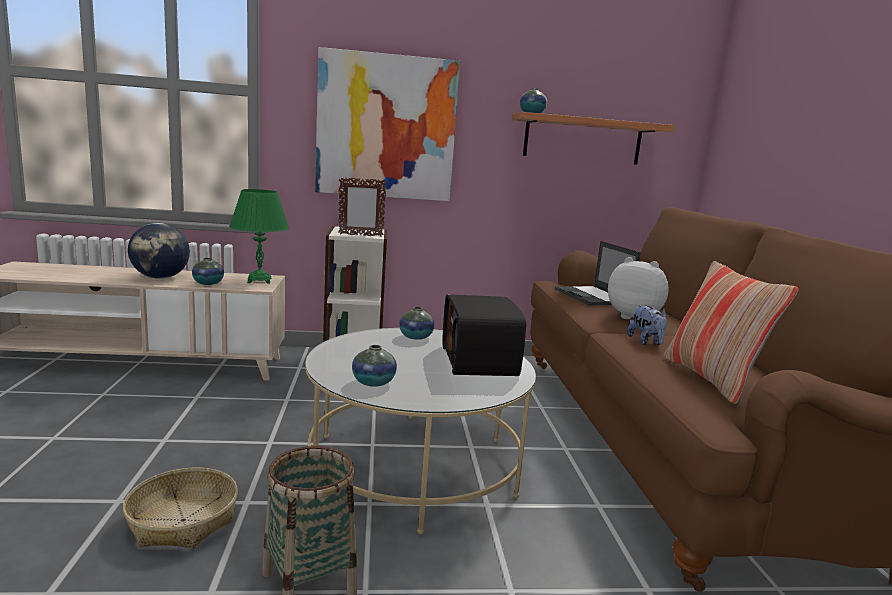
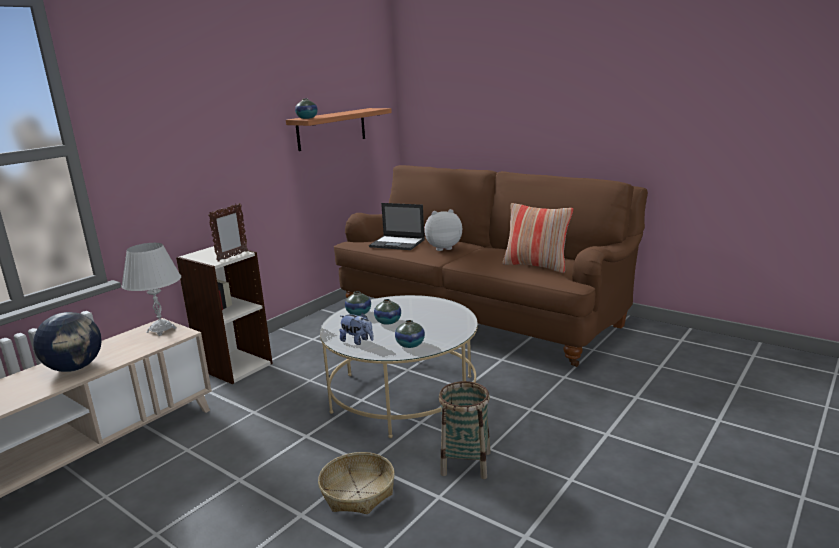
camera: 45 degrees left, 5 degrees up
vase [192,258,224,285] -> vase moved to [374,299,401,325]
green table lamp [229,189,289,284] -> white table lamp [121,243,181,336]
picture [315,47,460,201] -> none
radio [442,294,526,376] -> none
plush toy [627,305,668,345] -> plush toy moved to [340,313,374,345]

